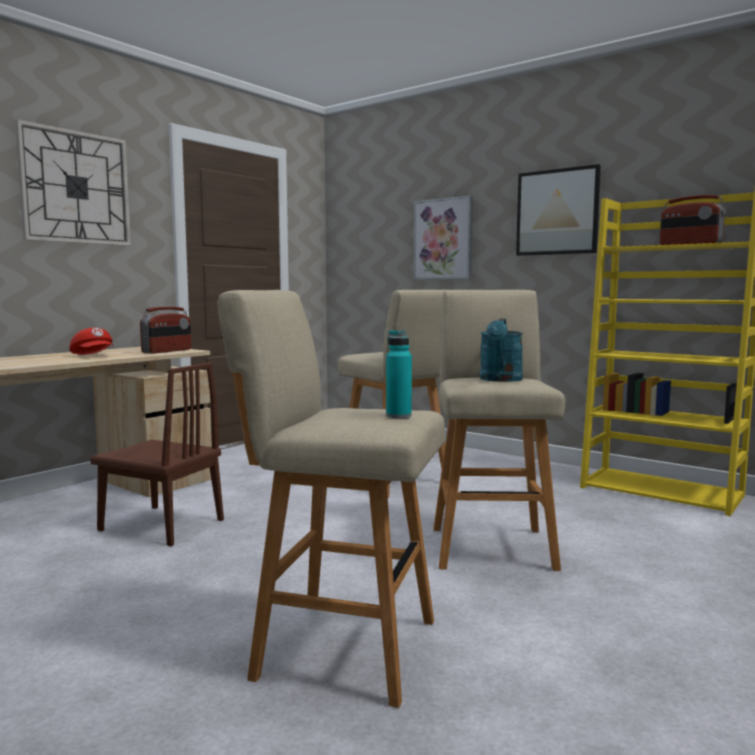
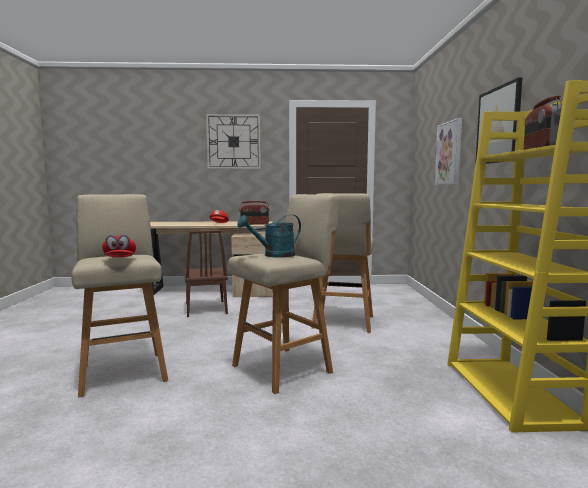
camera: 50 degrees right, 0 degrees up
turquoise bottle [386,330,412,418] -> red cap [102,235,136,257]

